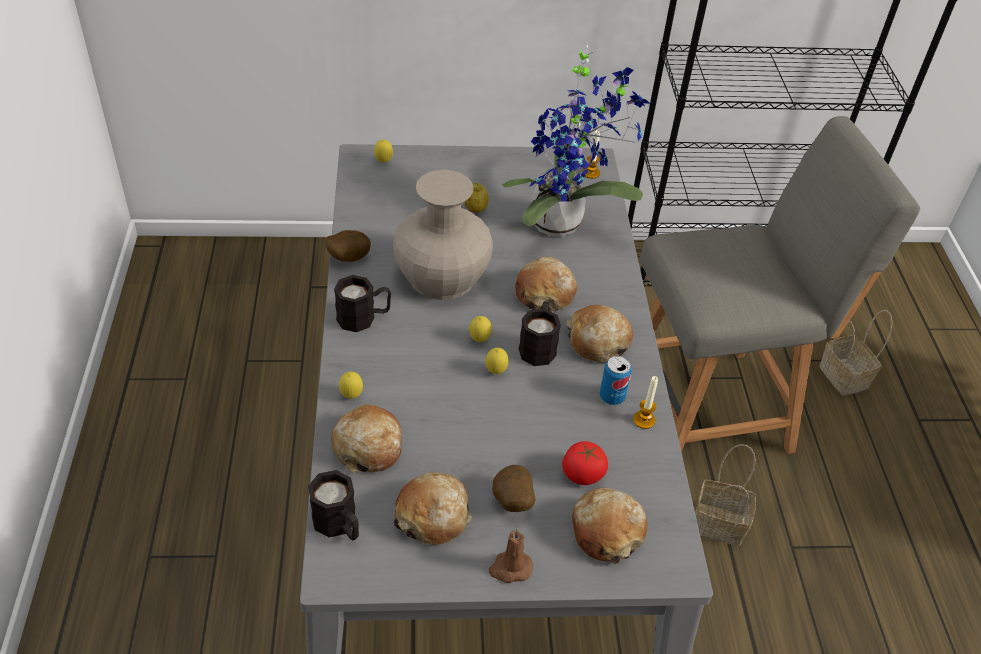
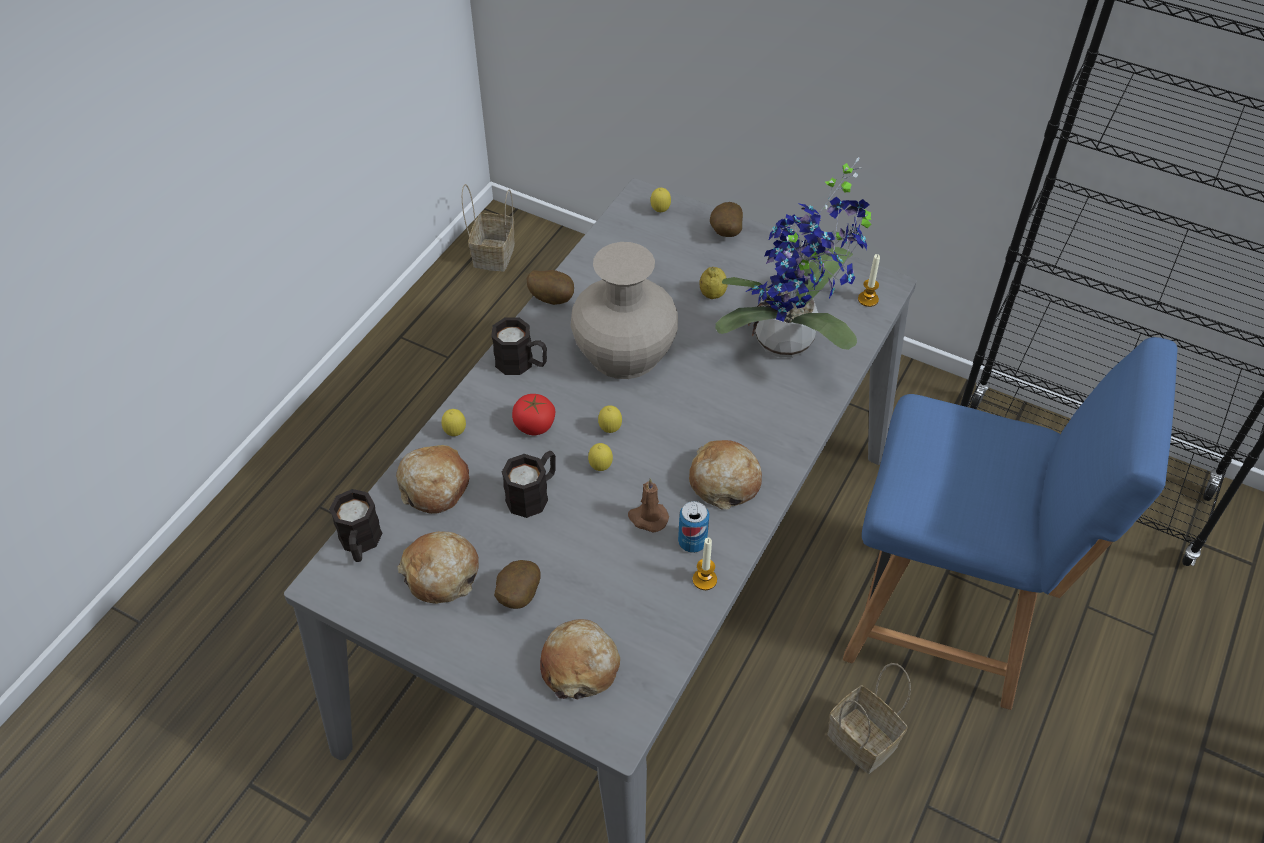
camera: 35 degrees right, 5 degrees up
brown candle [489,528,533,583] -> brown candle moved to [628,478,669,532]
bread [515,257,577,312] -> none
black mug [519,301,561,366] -> black mug moved to [502,451,556,518]
tomato [562,441,608,485] -> tomato moved to [512,394,555,435]
grey chair [640,116,920,454] -> blue chair [843,337,1178,710]
basket [819,310,893,396] -> basket moved to [462,184,515,271]
none -> potato [710,202,743,237]

